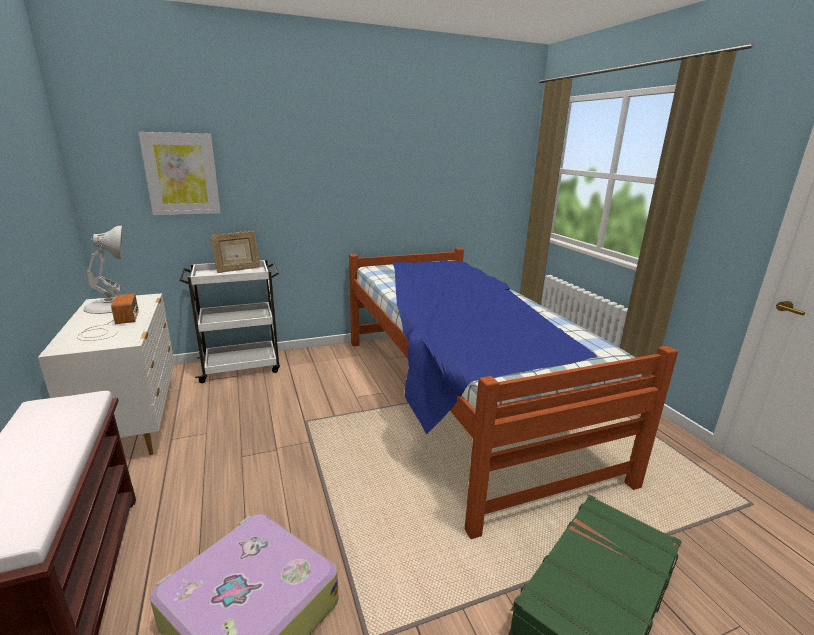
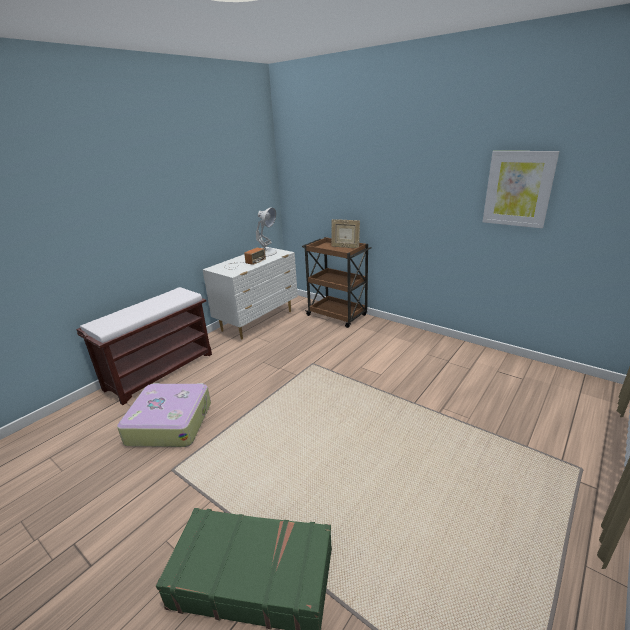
camera: 60 degrees right, 5 degrees up
picture [138,132,221,215] -> picture moved to [482,151,559,228]
white cart [179,260,280,383] -> brown cart [302,237,372,328]
bed [349,248,678,539] -> none

